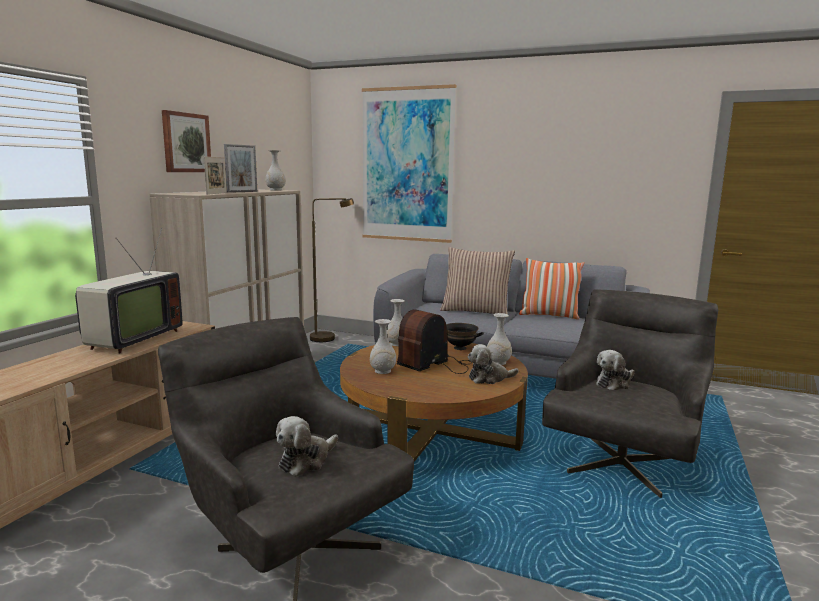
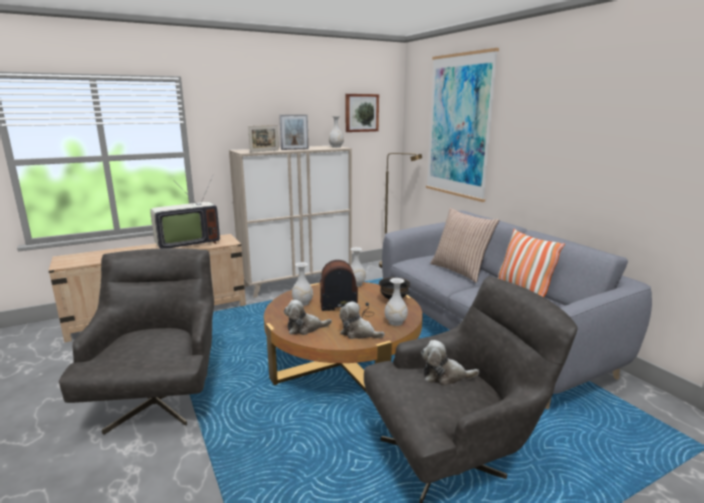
camera: 40 degrees right, 5 degrees up
picture [162,110,211,172] -> picture moved to [346,94,379,132]
plush toy [276,416,338,476] -> plush toy moved to [284,300,332,335]

